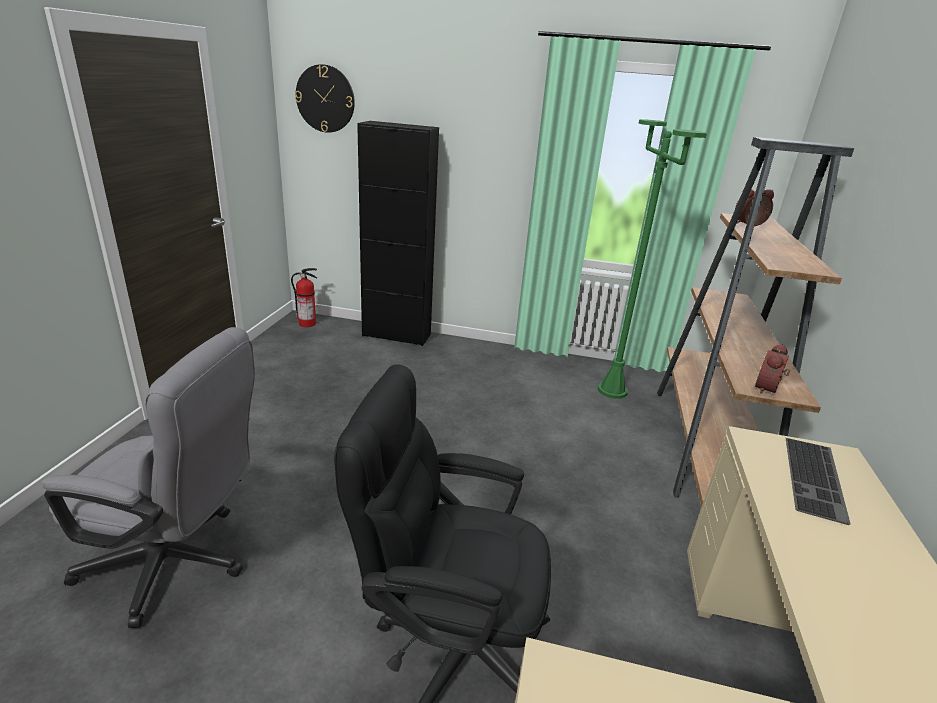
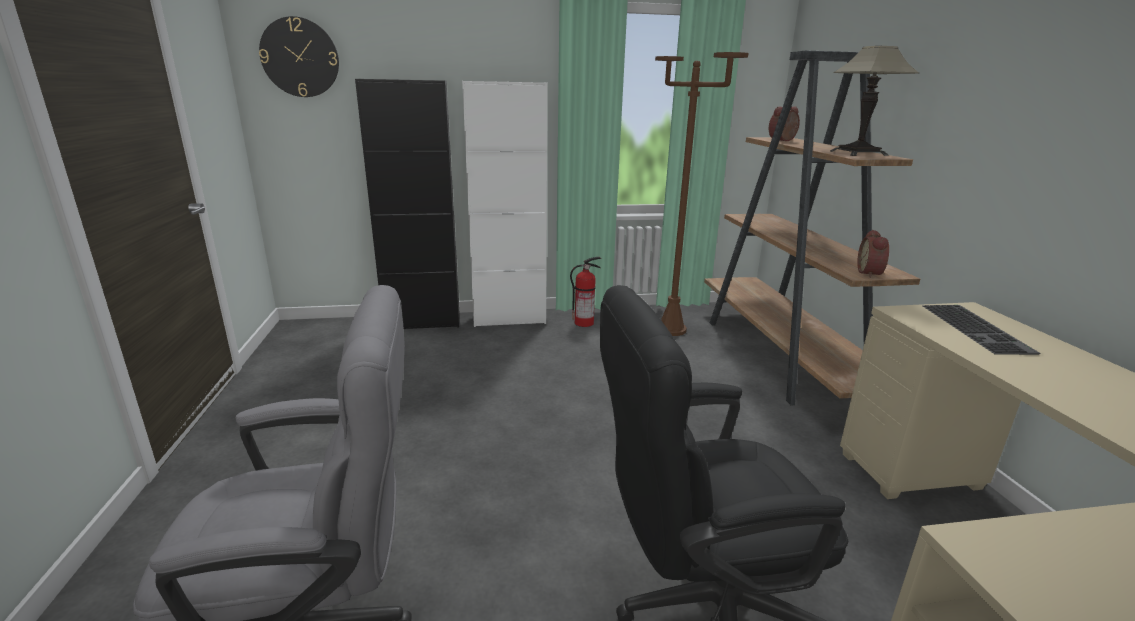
camera: 20 degrees left, 5 degrees down
fire extinguisher [291,268,317,327] -> fire extinguisher moved to [570,257,601,327]
green floor lamp [598,119,707,399] -> brown floor lamp [655,52,748,336]
none -> white cabinet [462,81,547,327]
none -> table lamp [830,45,920,156]

